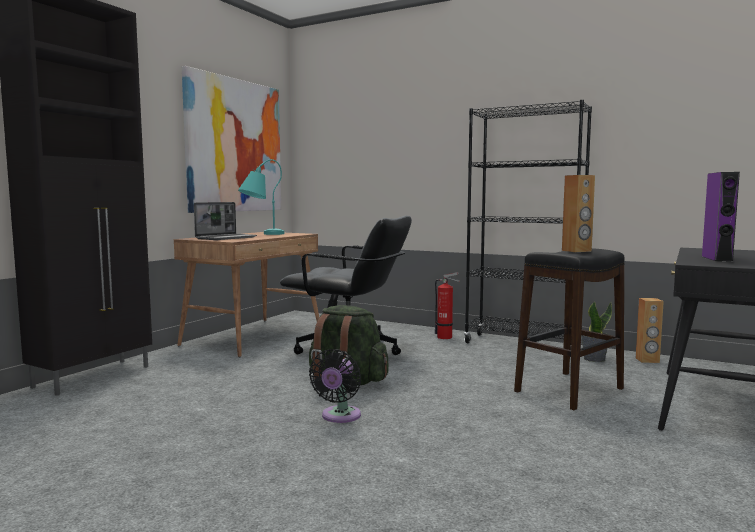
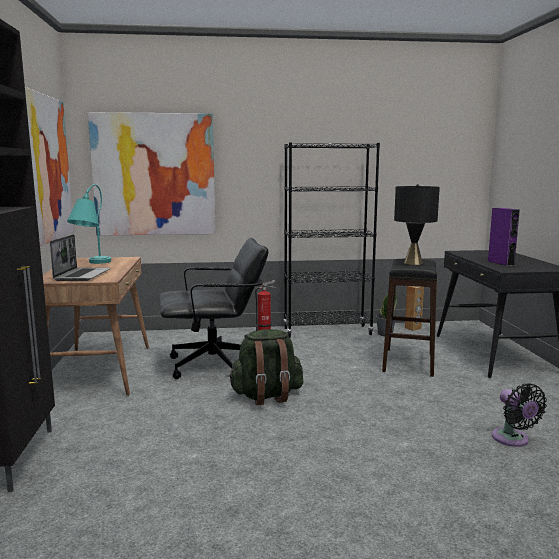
camera: 35 degrees left, 5 degrees up
black fan [309,349,361,423] -> black fan moved to [492,383,547,447]
brown speaker [562,175,595,252] -> black table lamp [394,184,440,265]
none -> picture [88,112,216,236]

